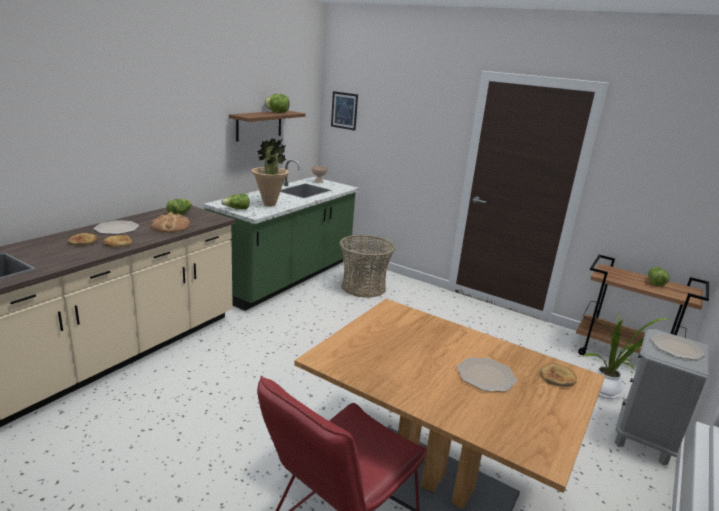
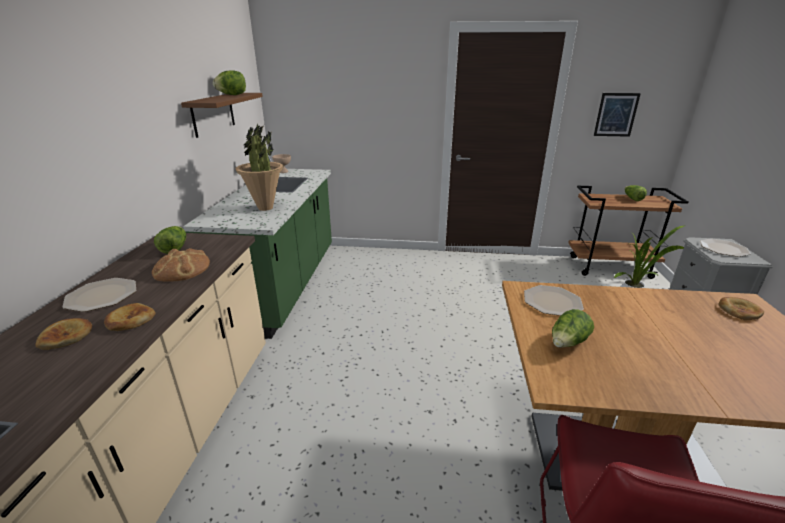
camera: 25 degrees left, 5 degrees up
lettuce [221,194,249,209] -> lettuce moved to [552,309,594,348]
picture [331,91,358,131] -> picture moved to [594,93,641,137]
basket [339,235,396,298] -> none
plate [457,358,517,392] -> plate moved to [524,285,584,316]

